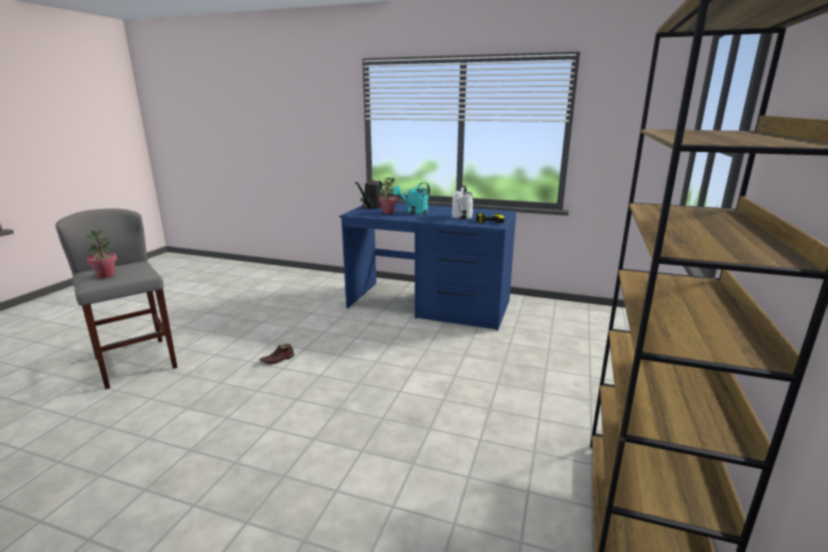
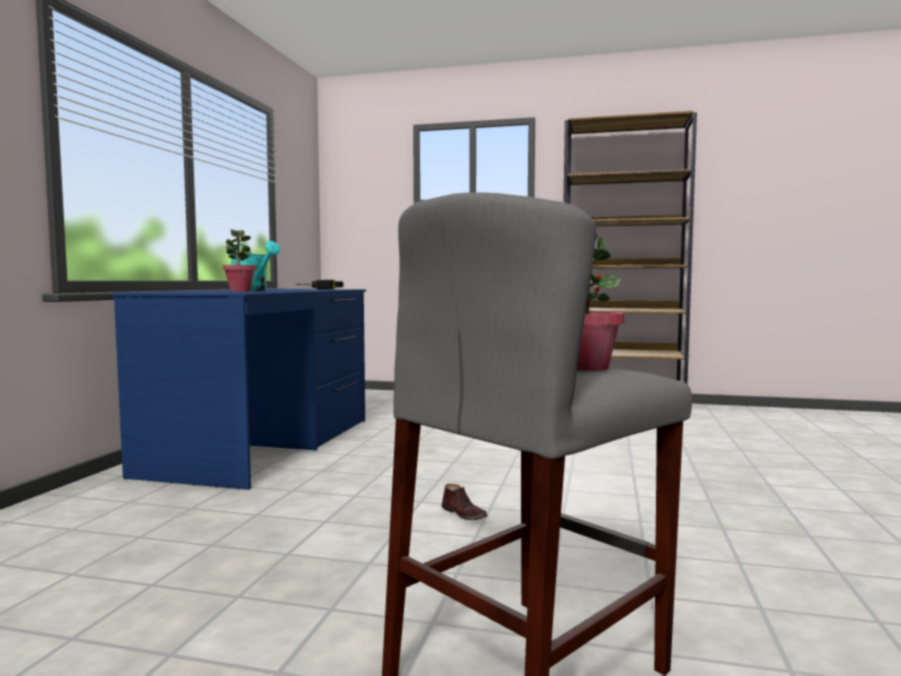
camera: 95 degrees left, 15 degrees down
black watering can [355,180,382,209] -> none
white watering can [452,185,473,219] -> none

